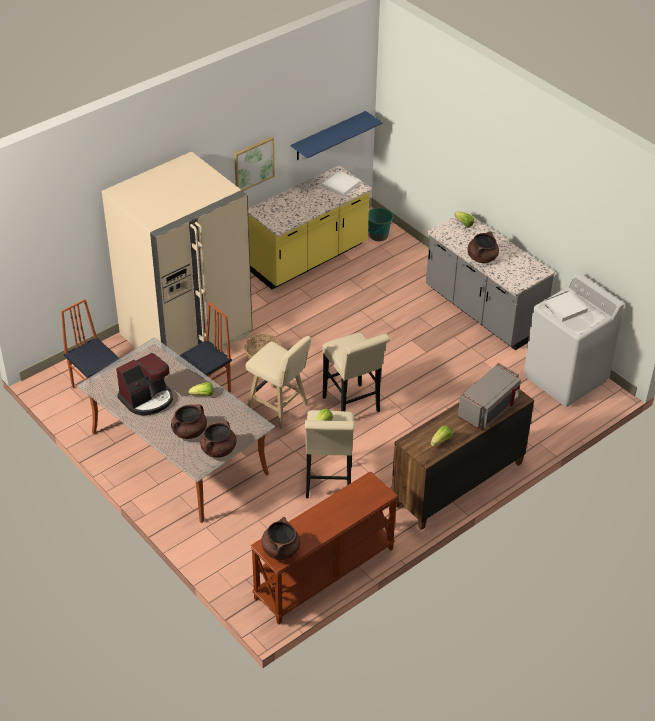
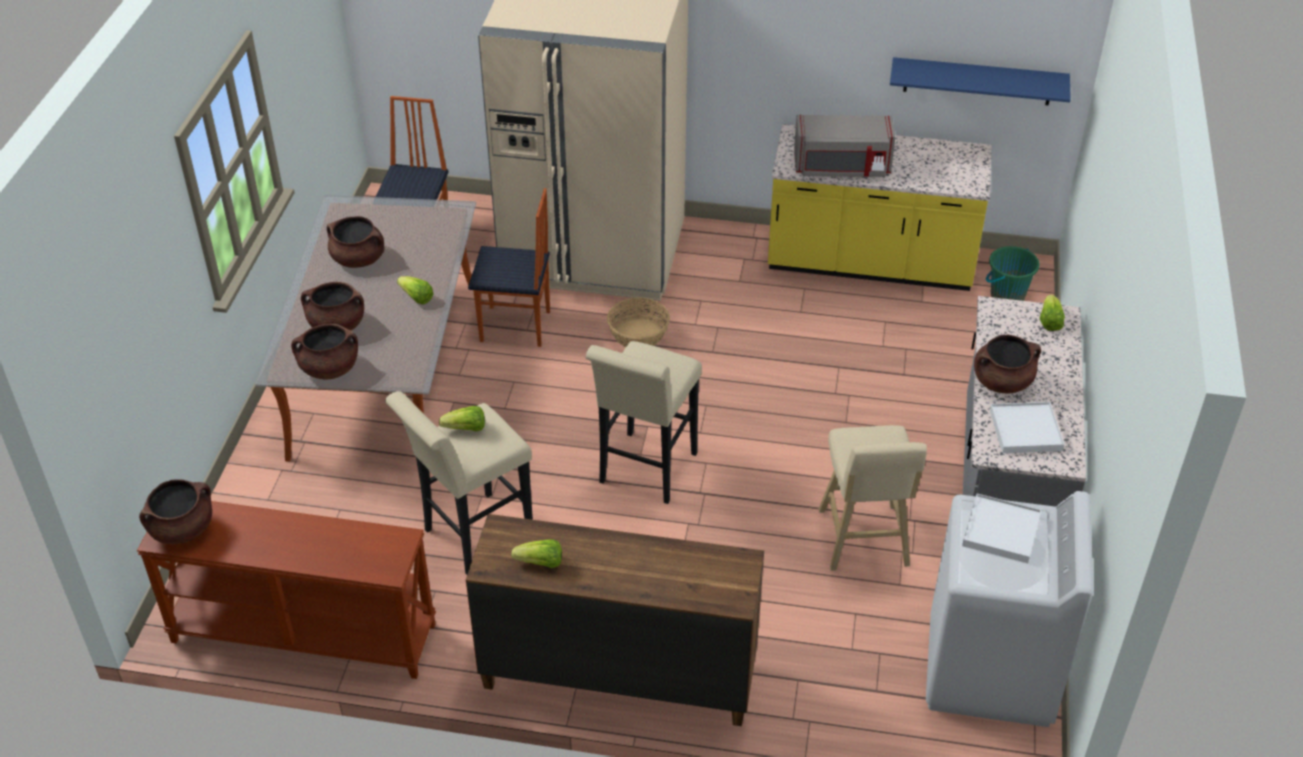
camera: 50 degrees right, 0 degrees up
coffee machine [116,353,173,415] -> brown cooking pot [327,216,385,268]
picture [234,137,275,191] -> none
beige stool [246,336,311,429] -> beige stool moved to [819,425,927,571]
white tray [321,170,361,197] -> white tray moved to [990,402,1065,453]
grey microwave [458,363,521,429] -> grey microwave moved to [794,115,895,177]

